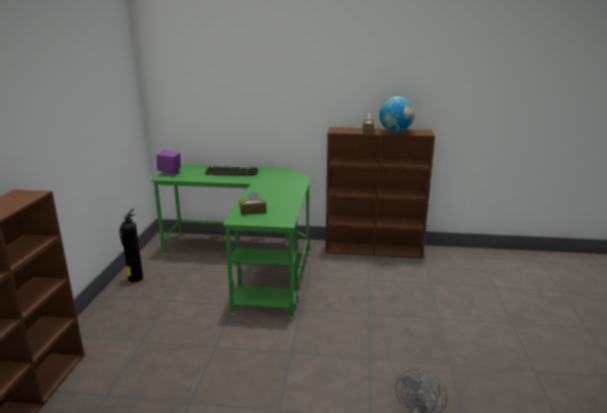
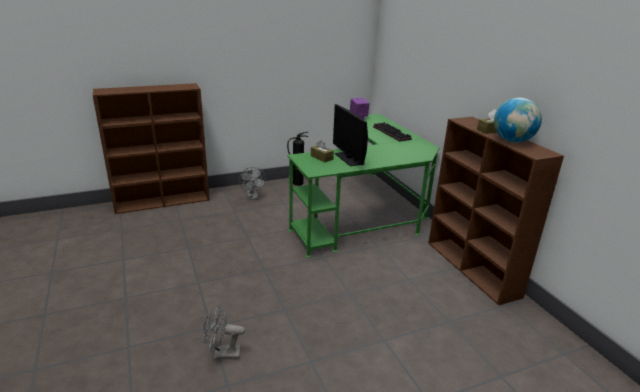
camera: 60 degrees right, 5 degrees up
none -> grey fan [239,167,266,200]
none -> monitor [333,104,368,166]

